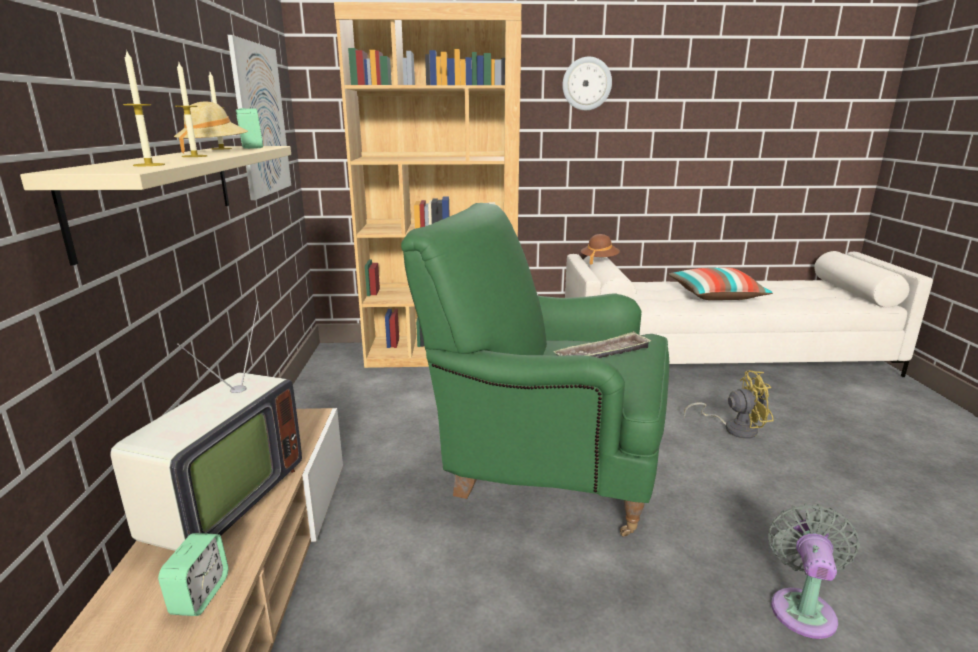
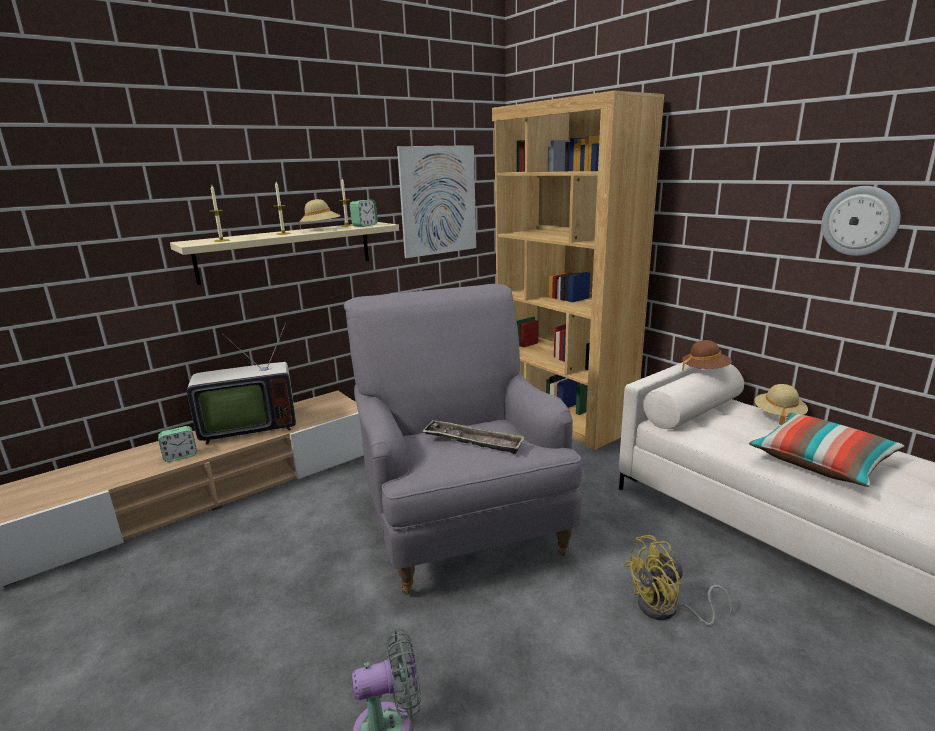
camera: 55 degrees right, 0 degrees up
green armchair [401,203,669,537] -> grey armchair [344,284,582,594]
wall clock [563,57,612,111] -> wall clock moved to [821,186,901,256]
yellow fan [684,370,774,439] -> yellow fan turned 105 degrees clockwise [623,535,732,626]
none -> beige hat [754,384,808,425]

